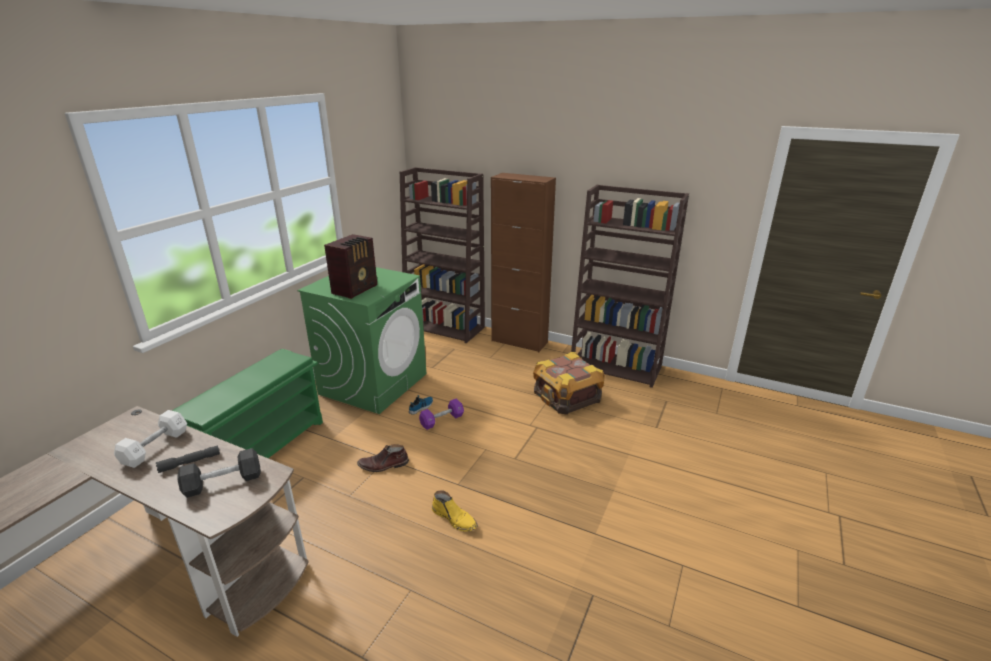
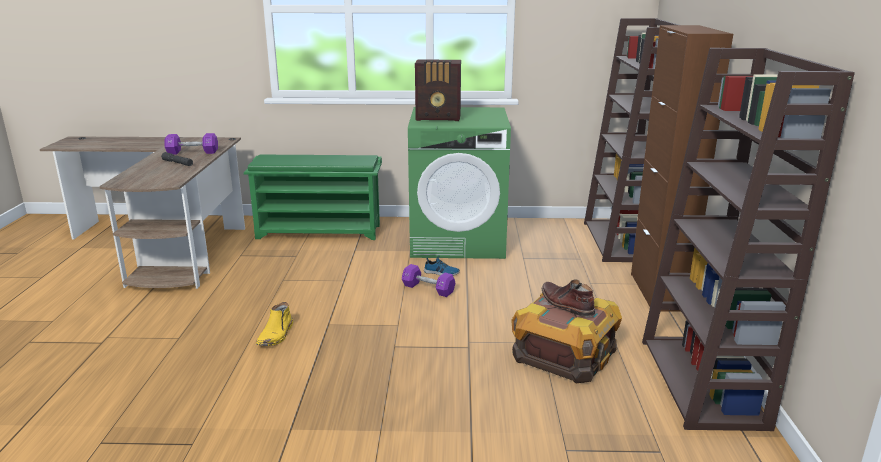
camera: 65 degrees right, 5 degrees down
white dumbbell [114,410,187,468] -> purple dumbbell [164,133,218,155]
black dumbbell [177,448,261,498] -> none
brown boot [357,444,409,472] -> brown boot moved to [542,280,595,317]

